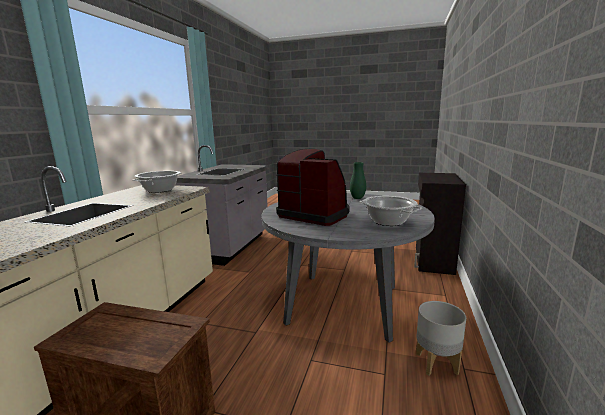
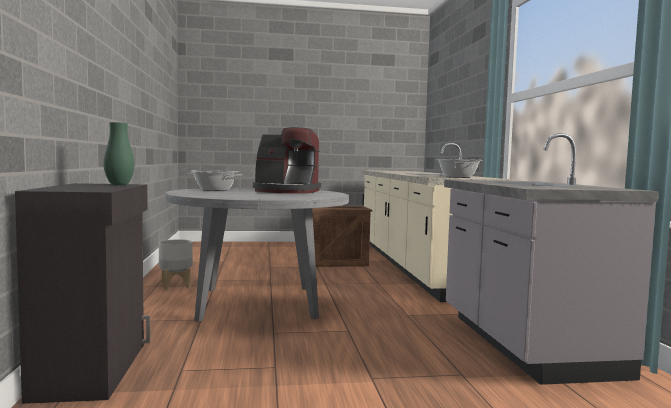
camera: 155 degrees right, 10 degrees down
green vase [350,162,366,199] -> green vase moved to [103,122,134,185]

